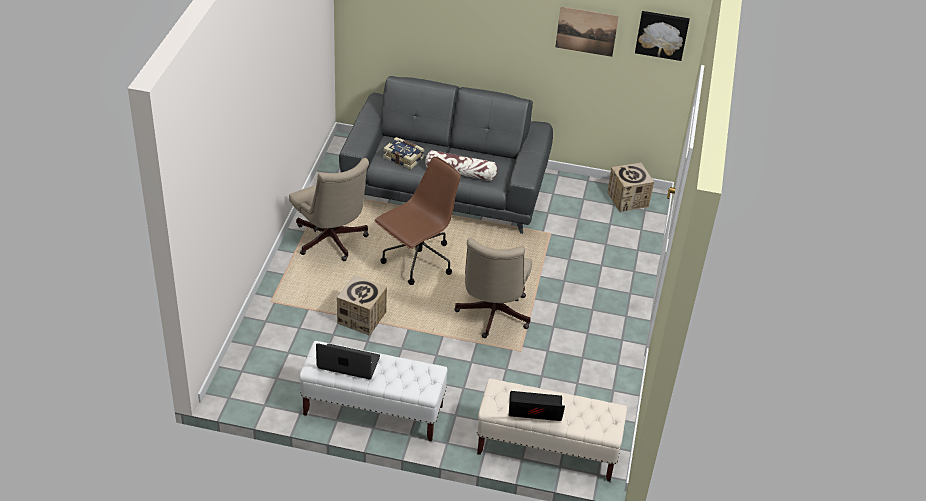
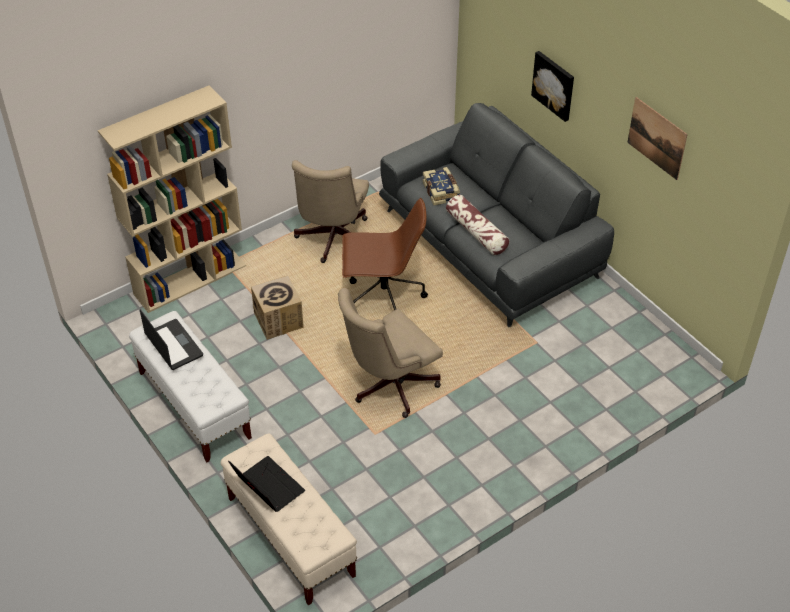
camera: 45 degrees right, 5 degrees up
cardboard box [607,162,654,212] -> none
picture [635,11,690,61] -> picture moved to [531,51,574,122]
none -> beige bookcase [98,85,246,313]

